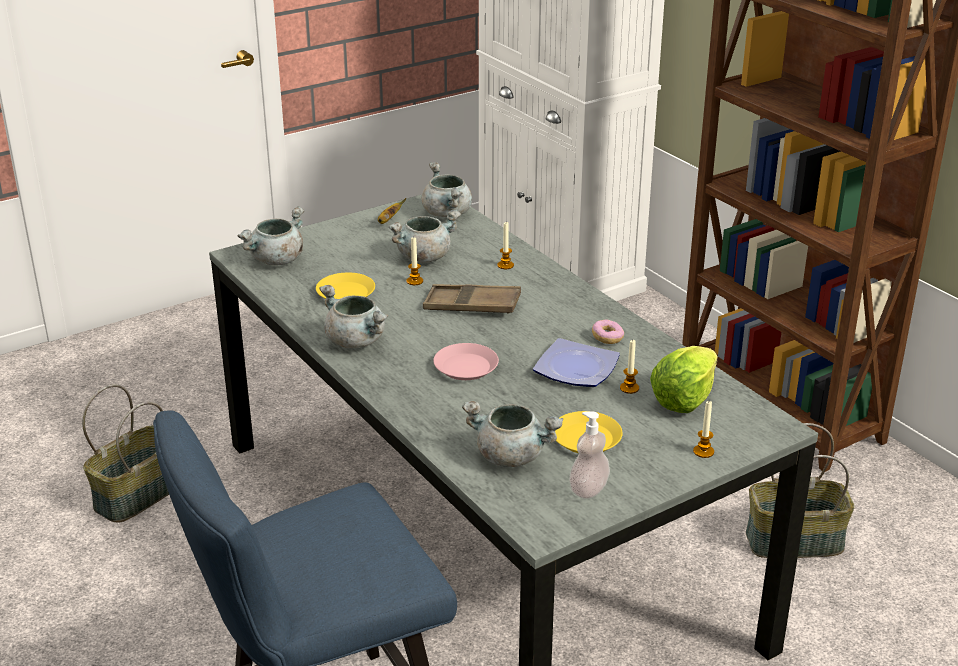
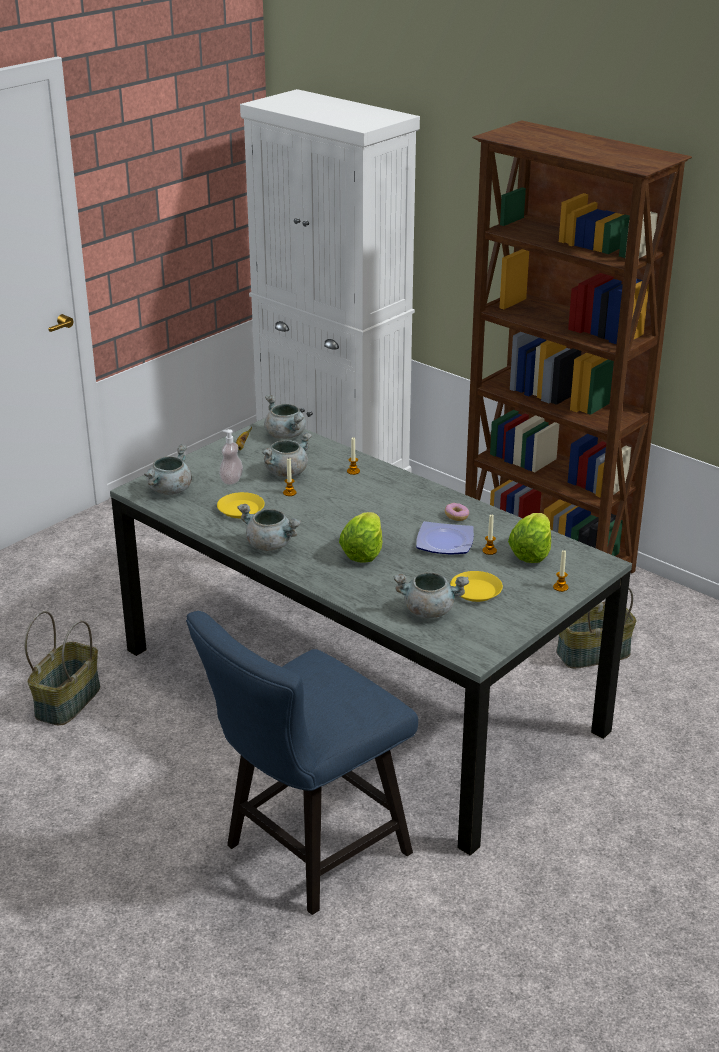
camera: 15 degrees left, 0 degrees up
brown tray [423,284,521,314] -> none
pink plate [433,343,499,380] -> lettuce [339,512,382,563]
soap dispenser [569,411,610,499] -> soap dispenser moved to [219,429,243,485]

